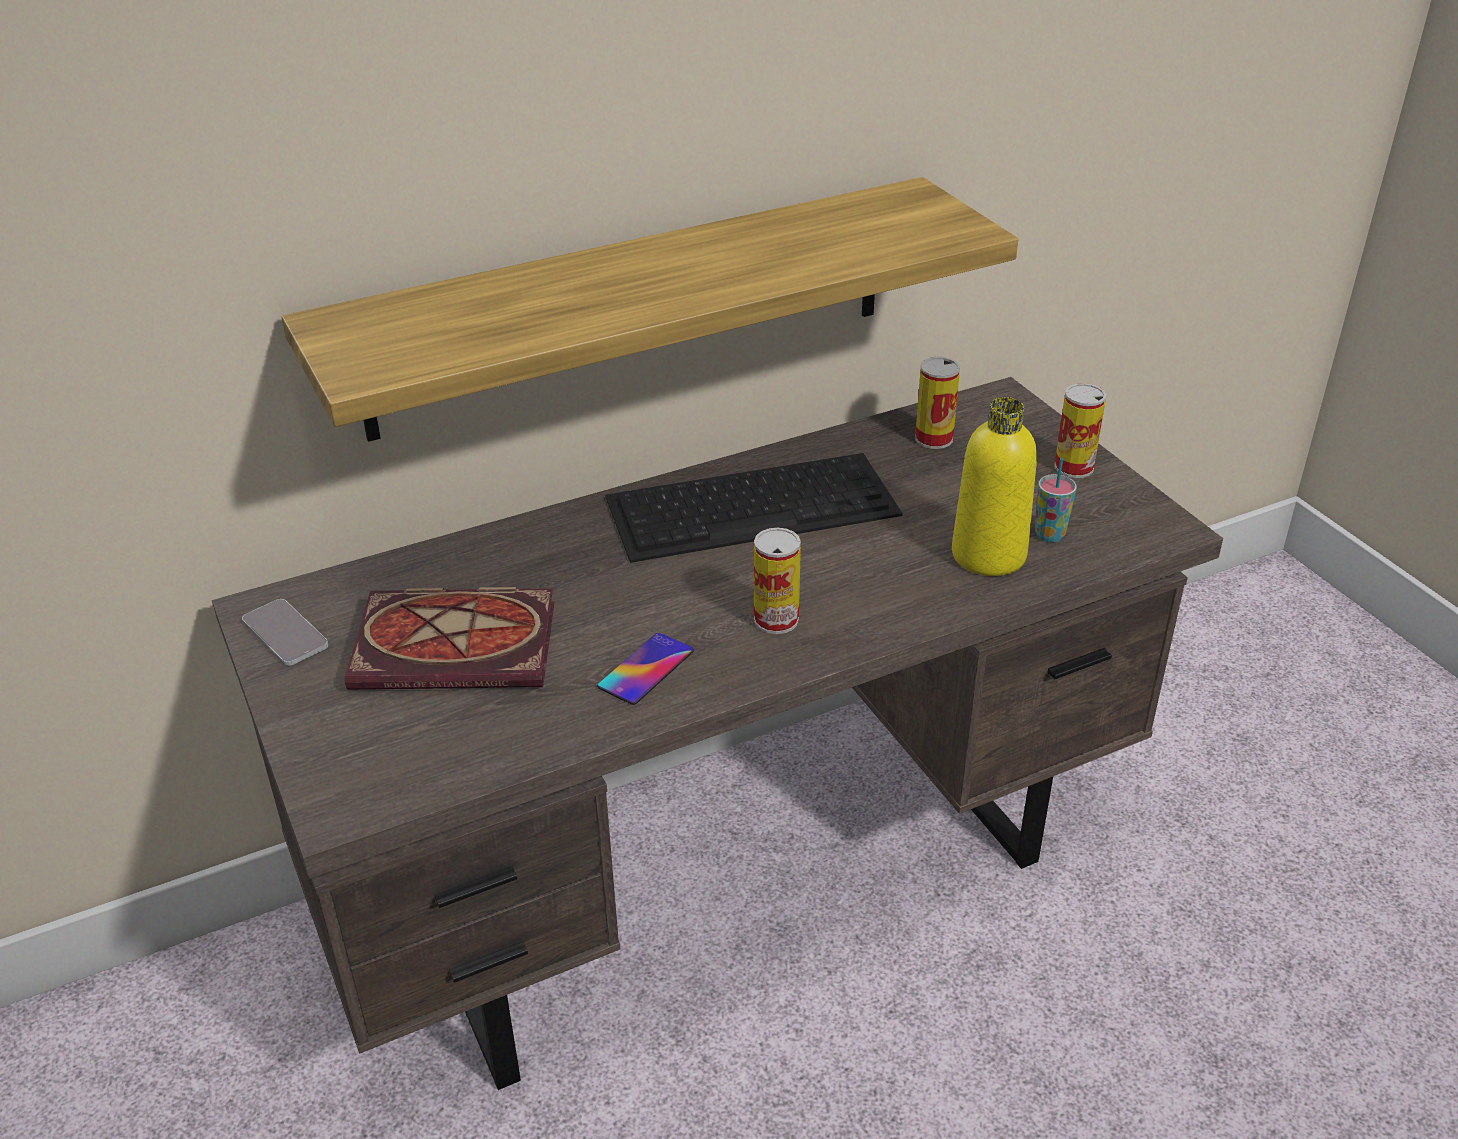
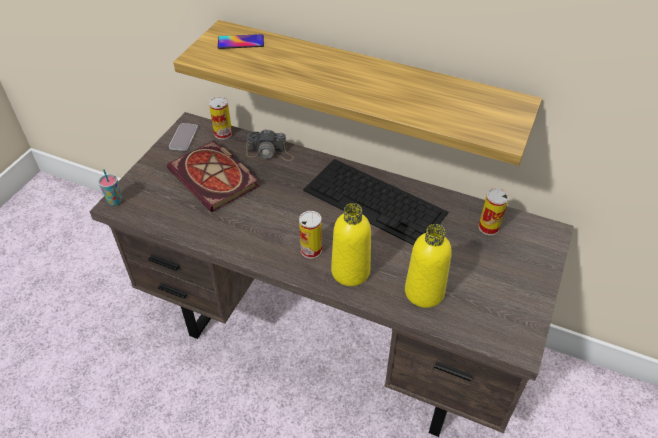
camera: 50 degrees right, 10 degrees up
phone [597,633,694,705] -> phone moved to [218,34,264,49]
cup [1035,458,1077,542] -> cup moved to [98,169,122,206]
can [1054,383,1107,478] -> can moved to [209,97,232,140]
none -> camera [246,129,294,161]
none -> yellow bottle [331,203,371,286]

